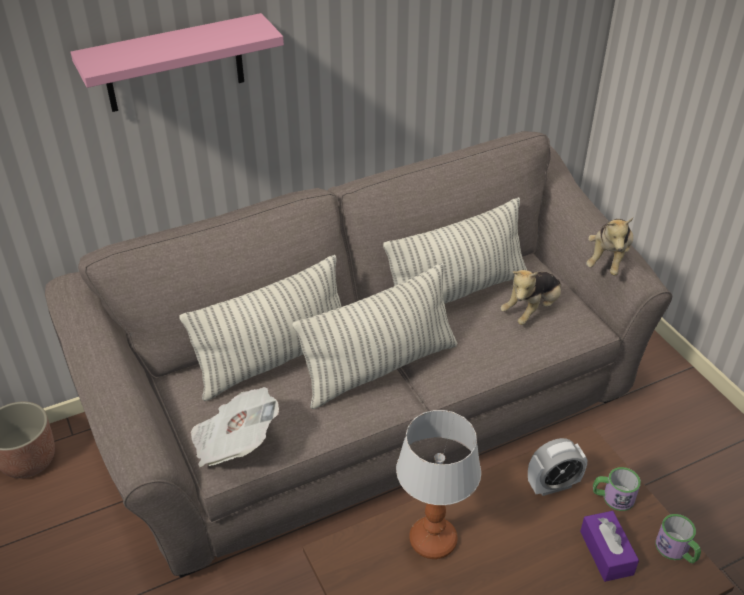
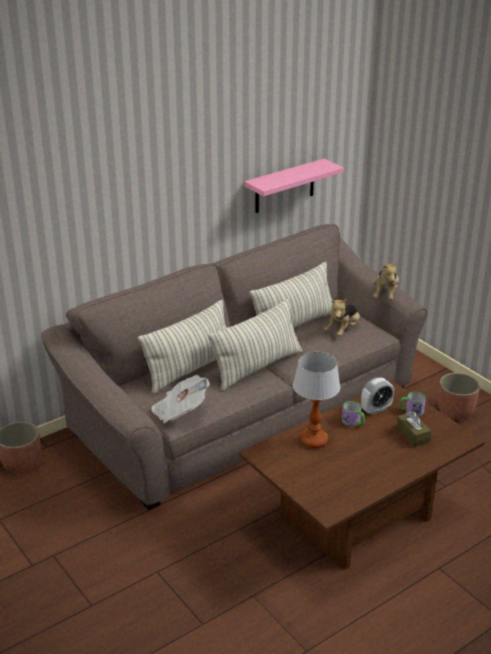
camera: 10 degrees left, 10 degrees down
pink shelf [71,13,284,112] -> pink shelf moved to [244,159,344,213]
purple tissue box [580,511,639,582] -> brown tissue box [396,411,431,447]
mug [656,514,701,563] -> mug moved to [342,401,365,426]
none -> planter [438,373,480,420]

